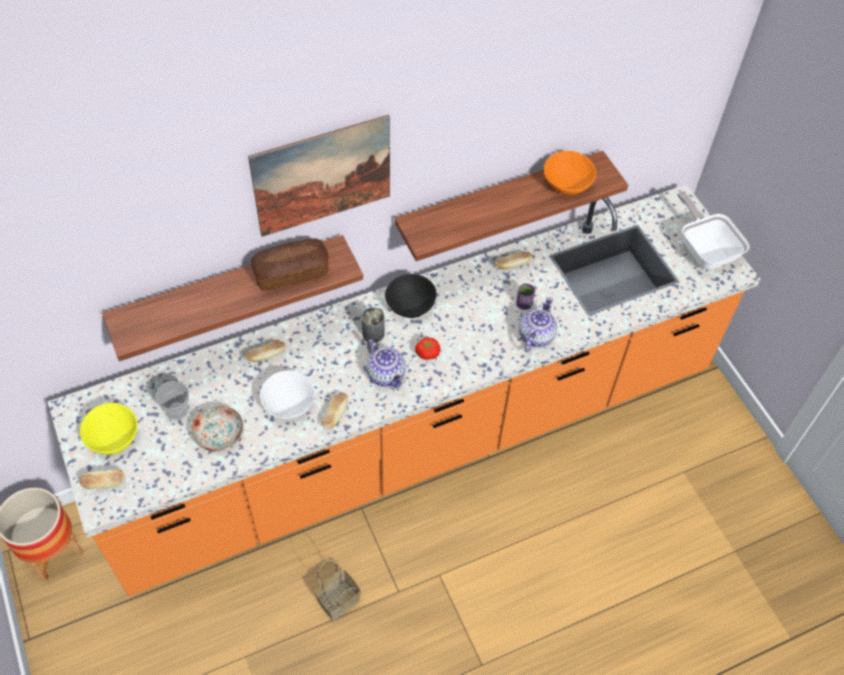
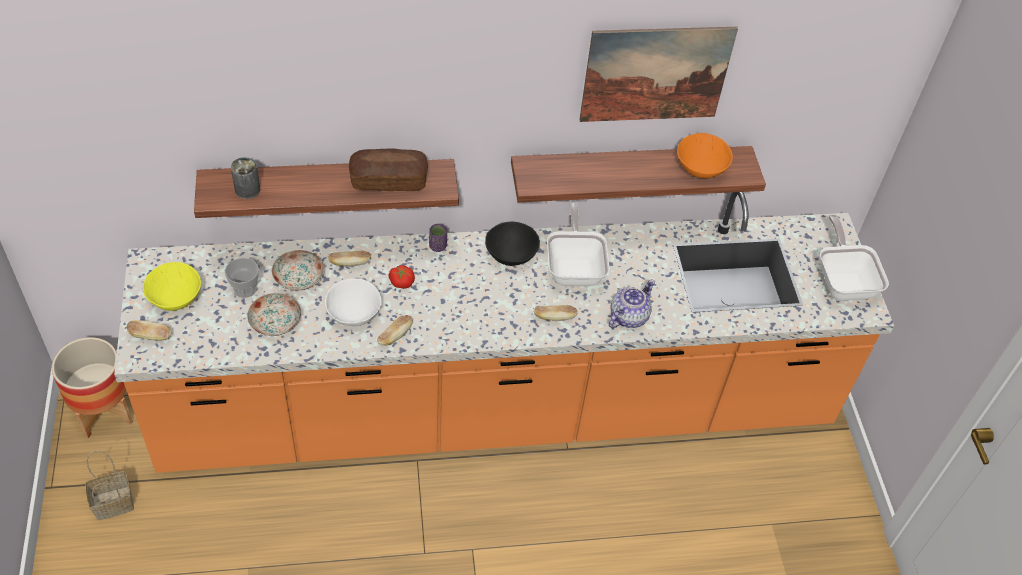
camera: 15 degrees right, 5 degrees down
picture [248,114,390,237] -> picture moved to [579,27,738,122]
basket [315,560,361,621] -> basket moved to [85,450,134,520]
can [362,307,385,343] -> can moved to [231,157,260,199]
teapot [366,339,406,388] -> none
tomato [415,337,440,360] -> tomato moved to [388,265,415,289]
bread [495,251,532,269] -> bread moved to [534,305,578,321]
purple cup [516,283,535,310] -> purple cup moved to [429,223,447,252]
none -> plate [272,250,324,291]
none -> frying pan [547,200,610,286]

